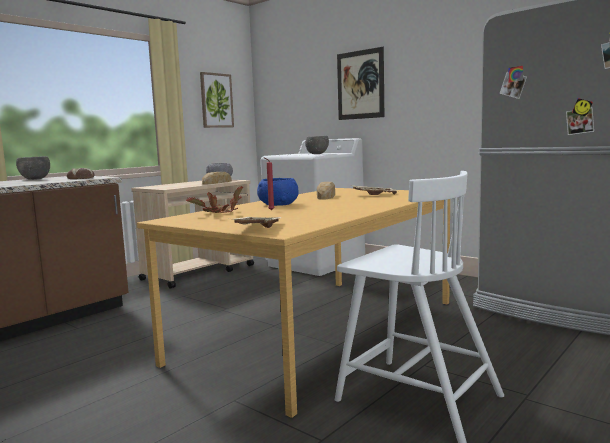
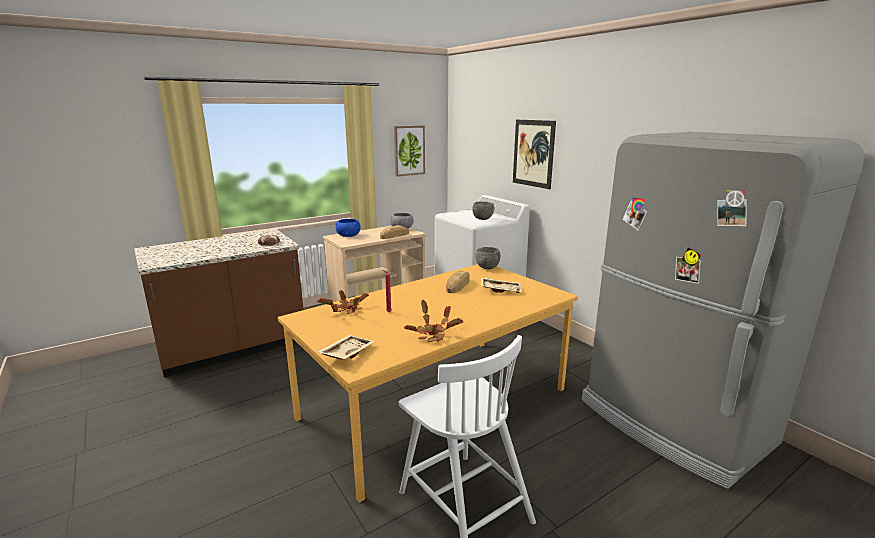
camera: 15 degrees right, 10 degrees up
grey bowl [16,156,50,180] -> grey bowl moved to [475,247,501,269]
blue bowl [257,178,299,206] -> blue bowl moved to [335,219,361,237]
none -> potted plant [404,300,463,342]

